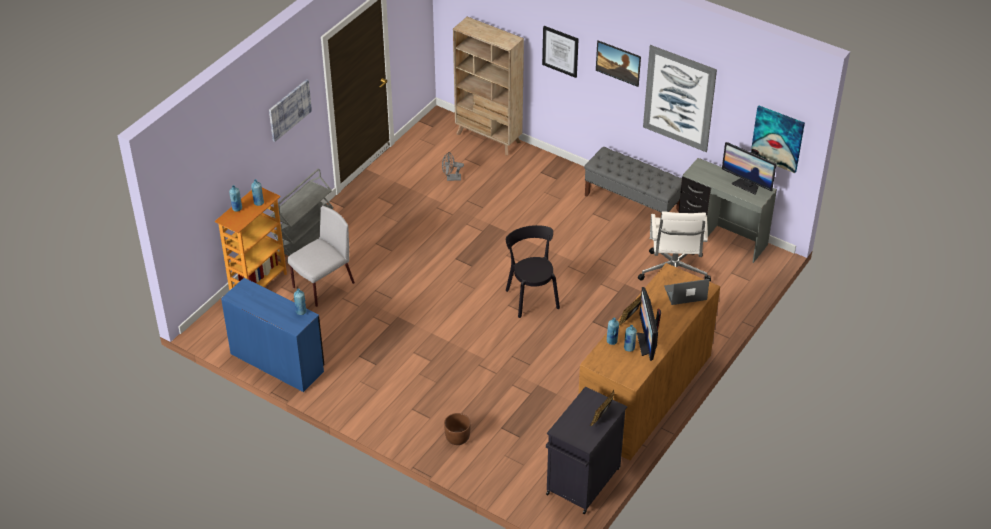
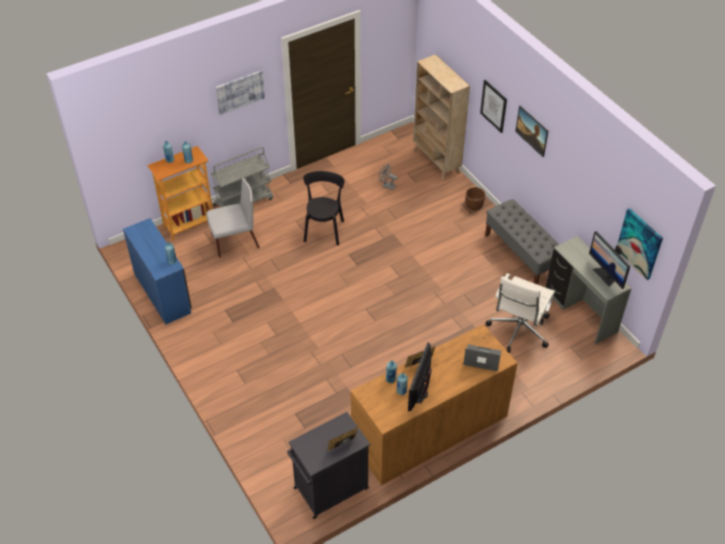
camera: 25 degrees right, 5 degrees up
brown planter [444,413,471,445] -> brown planter moved to [465,187,485,211]
black chair [506,225,560,318] -> black chair moved to [303,171,344,245]
picture [643,45,717,152] -> none

